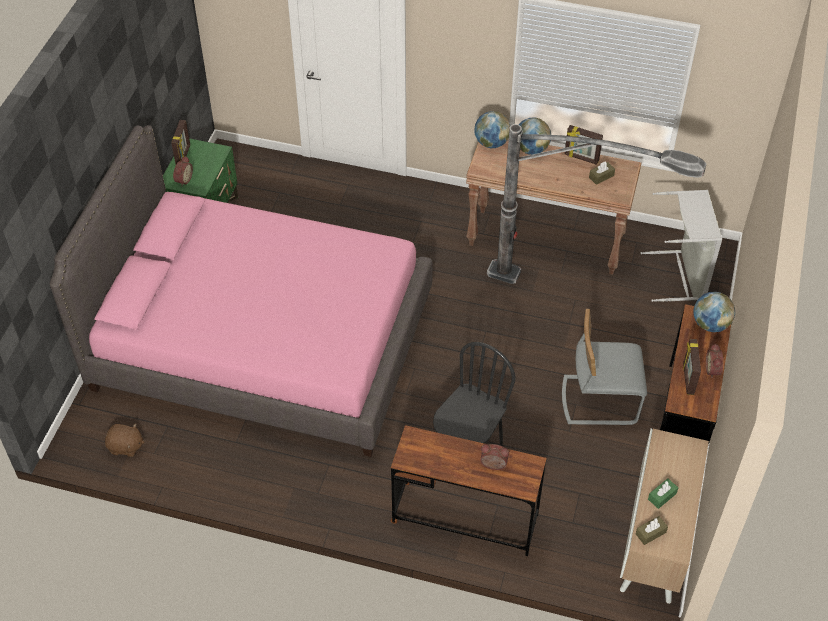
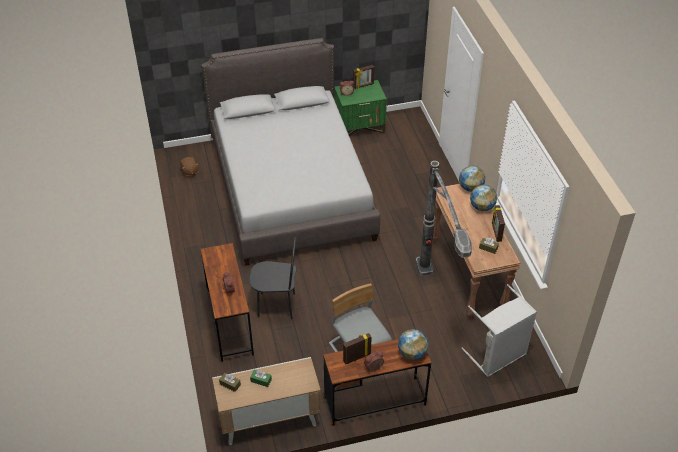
camera: 60 degrees right, 5 degrees down
pink bed [50,125,433,457] -> grey bed [201,38,380,266]

